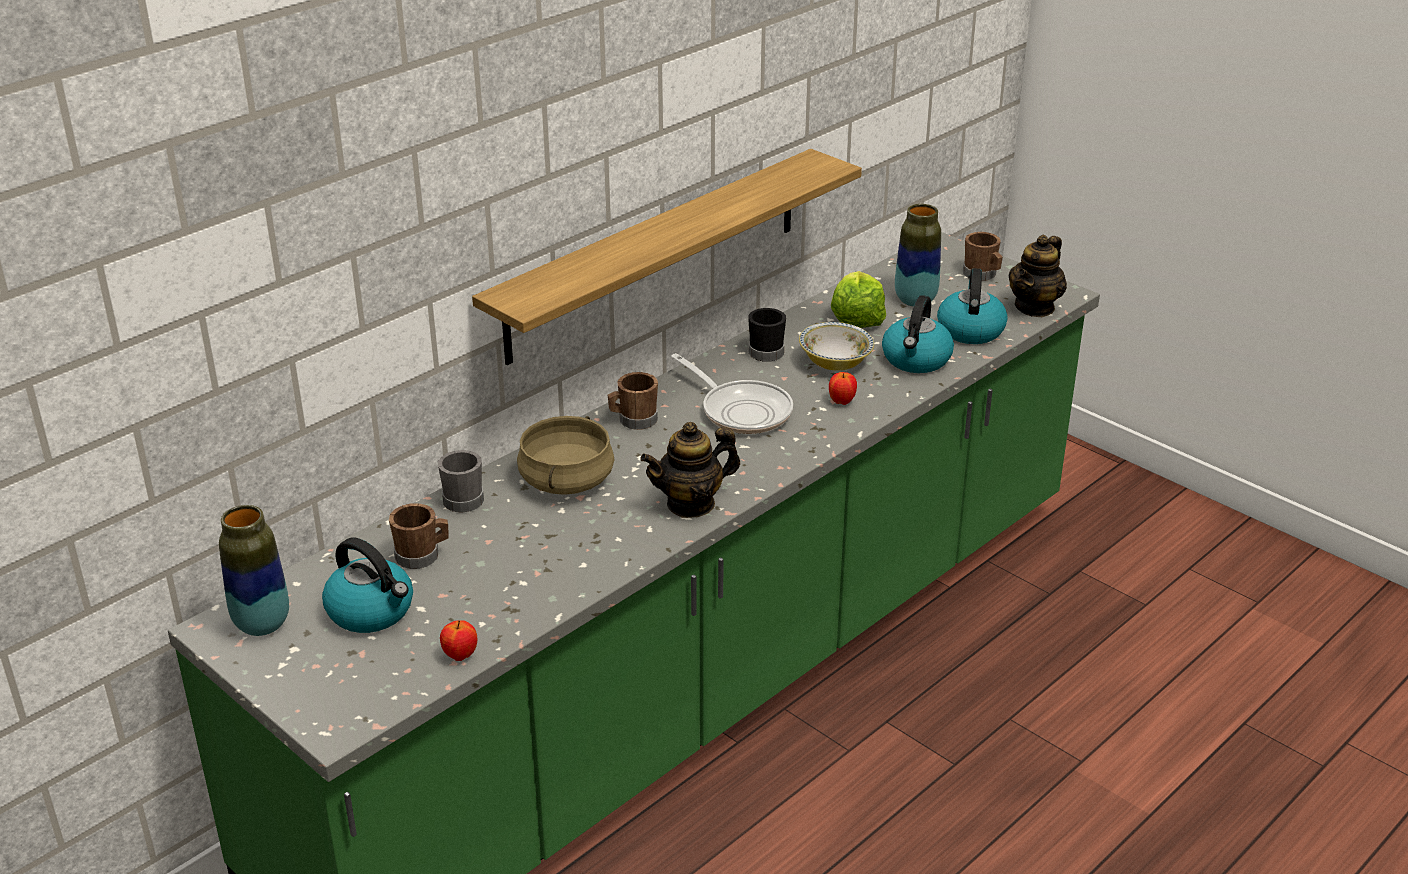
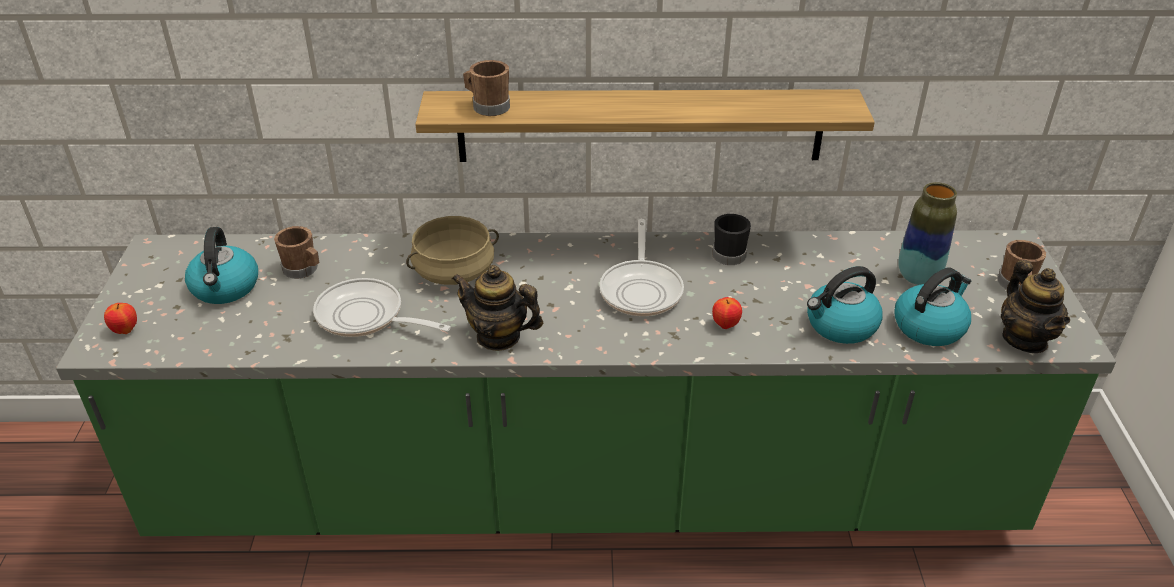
camera: 45 degrees right, 5 degrees up
vase [219,505,289,636] -> none
grey mug [438,450,484,513] -> none
apple [440,620,477,661] -> apple moved to [104,303,137,334]
brown mug [608,372,658,430] -> brown mug moved to [463,60,510,116]
bowl [799,322,874,371] -> none
lettuce [831,271,886,328] -> none
teapot [1008,235,1067,317] -> teapot turned 90 degrees counterclockwise [1001,260,1070,353]
none -> frying pan [313,278,451,337]

